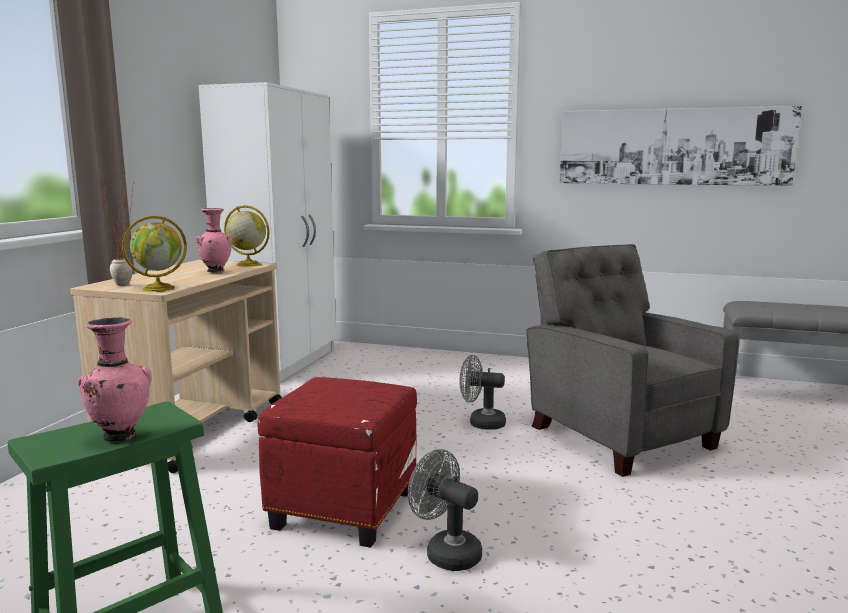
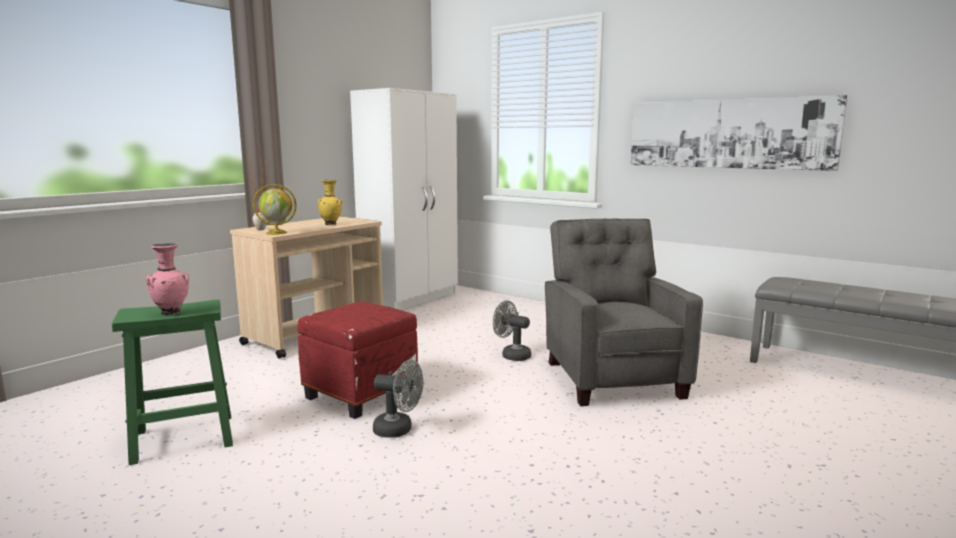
camera: 20 degrees right, 0 degrees up
pink vase [196,208,232,273] -> yellow vase [318,180,342,226]
globe [224,205,270,267] -> none
grey fan [408,449,482,571] -> grey fan turned 135 degrees clockwise [373,360,423,438]

